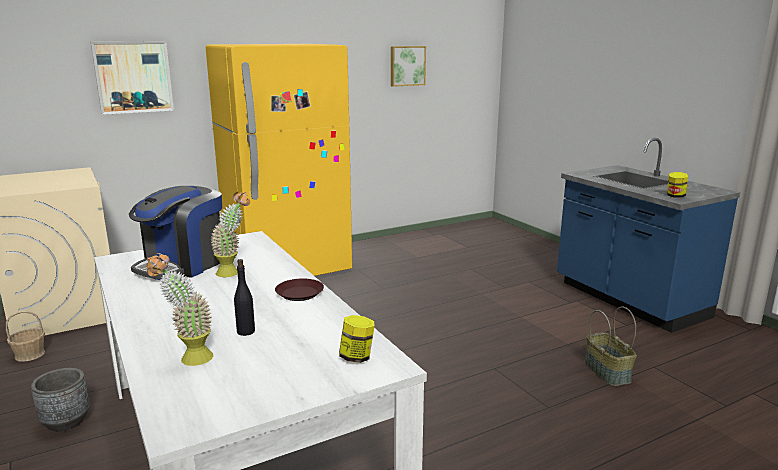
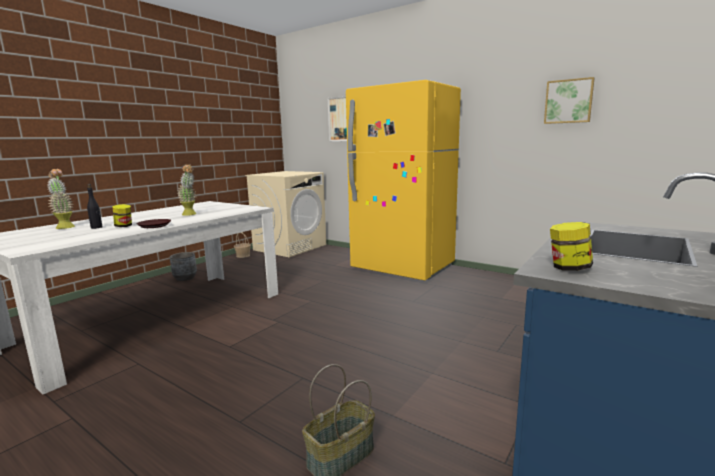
camera: 65 degrees right, 5 degrees down
coffee machine [129,186,222,280] -> none
jar [339,315,375,363] -> jar moved to [113,204,132,227]

